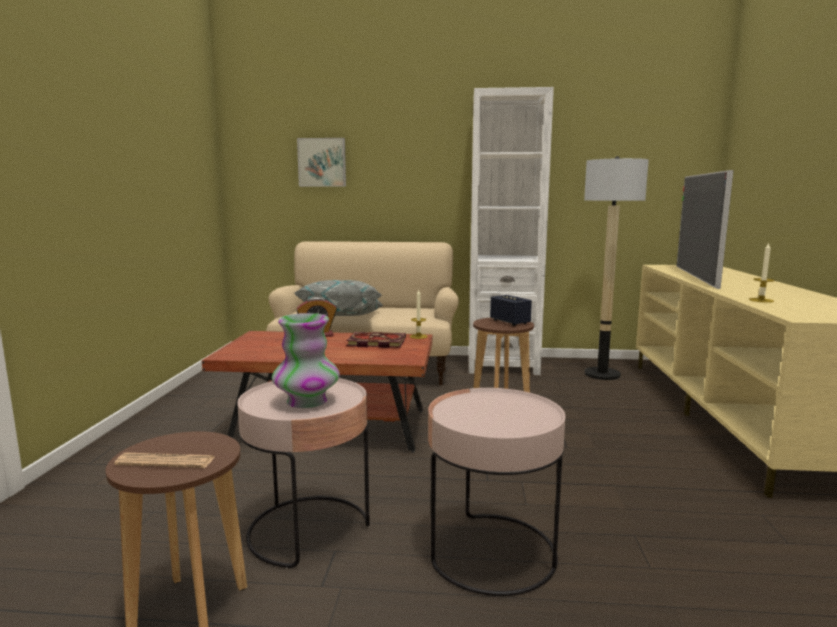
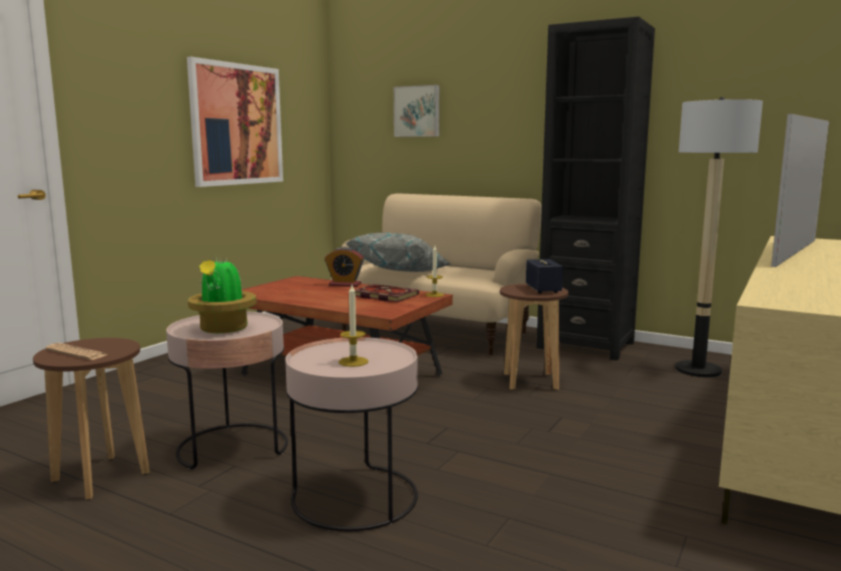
camera: 25 degrees right, 0 degrees up
vase [272,313,340,408] -> potted plant [188,254,257,333]
white bookcase [469,87,554,375] -> black bookcase [537,17,655,361]
candle [749,242,775,303] -> candle moved to [339,285,368,367]
none -> picture [187,57,283,187]

